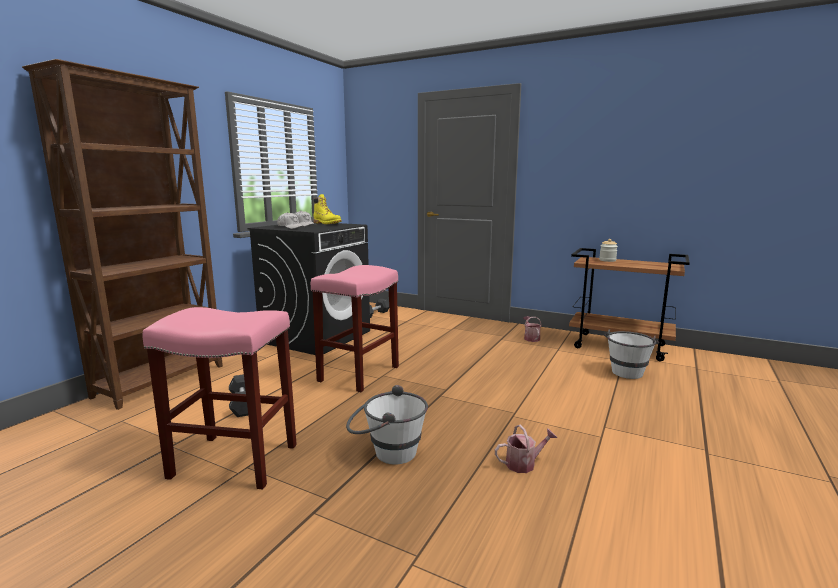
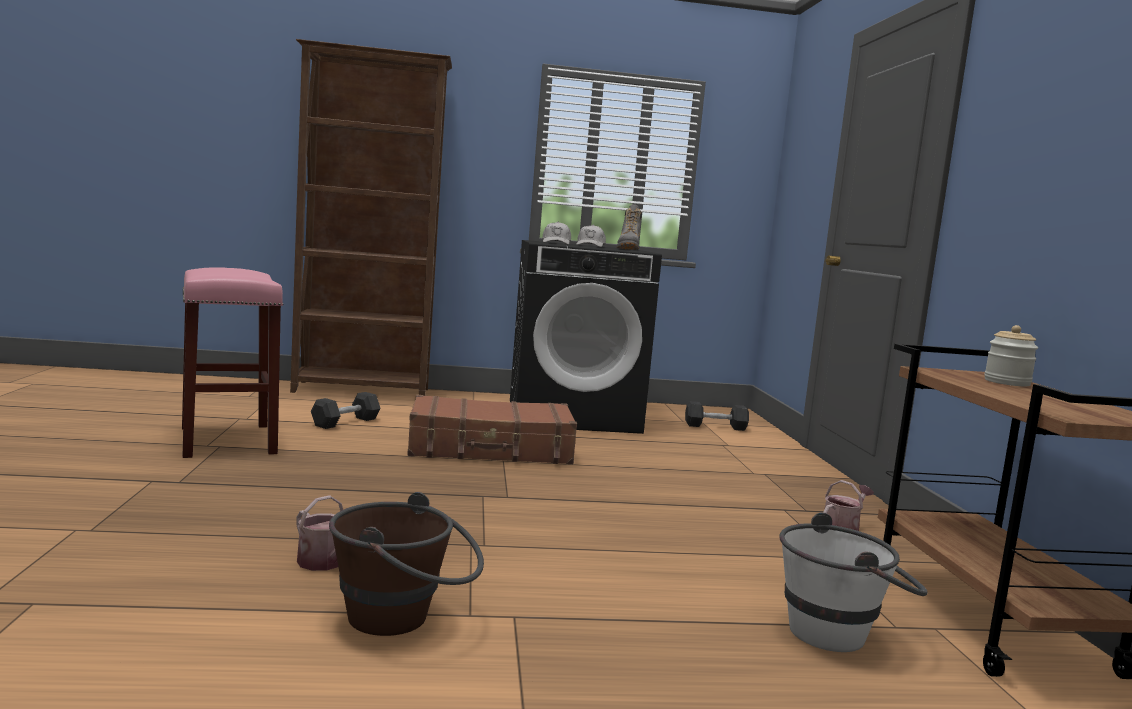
camera: 55 degrees right, 5 degrees down
pink stool [311,265,399,392] -> brown suitcase [407,395,577,464]
yellow boot [313,194,342,224] -> grey boot [617,204,642,250]
white bucket [346,385,428,464] -> none
none -> brown bucket [329,492,484,636]

